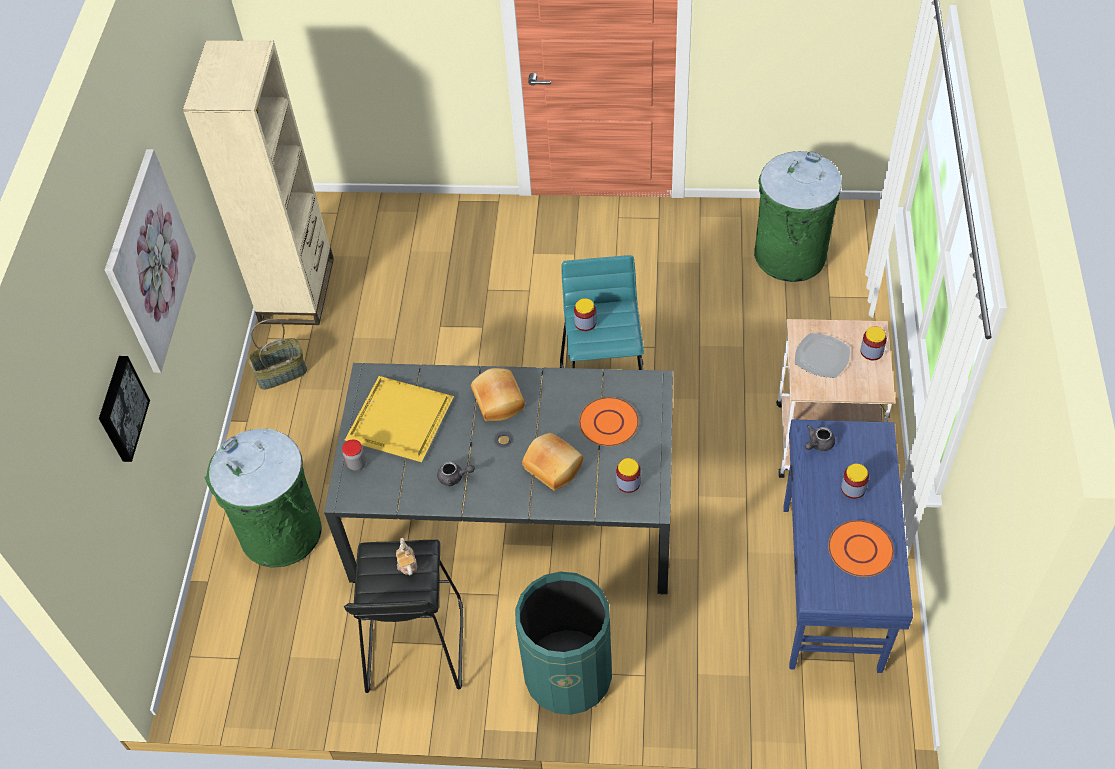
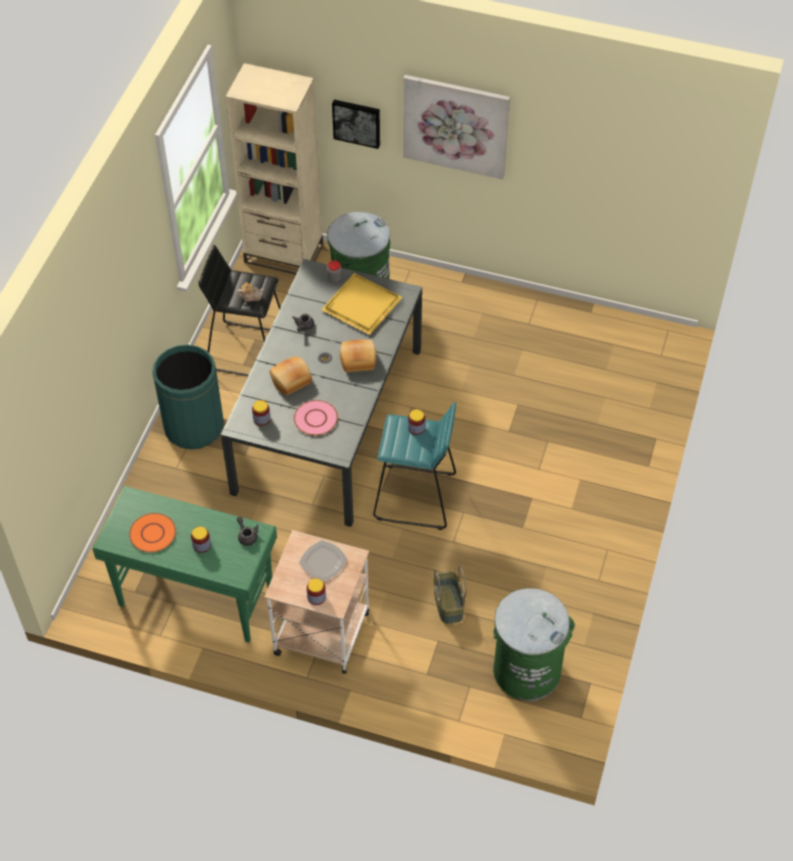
camera: 100 degrees right, 0 degrees up
beige bookcase [183,40,334,325] -> beige bookcase moved to [225,63,323,275]
basket [247,319,307,390] -> basket moved to [434,566,466,624]
orange plate [579,397,639,446] -> pink plate [294,400,338,436]
blue console table [783,419,913,673] -> green console table [92,486,277,643]

